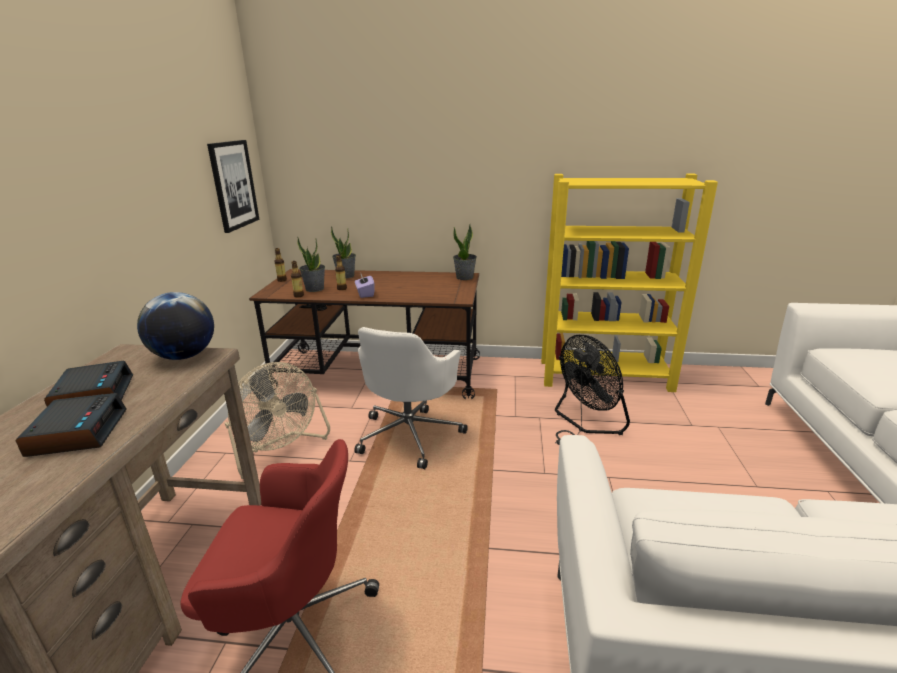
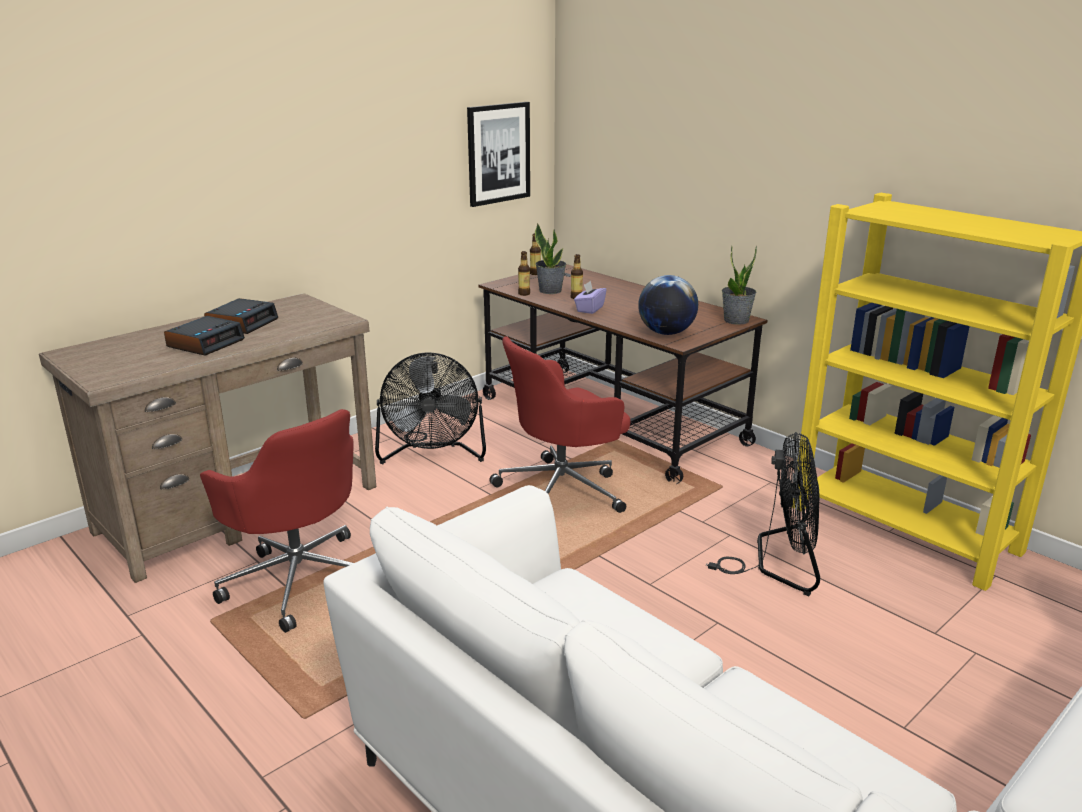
camera: 40 degrees right, 0 degrees up
globe [137,292,214,360] -> globe moved to [638,275,698,335]
beige fan [225,362,330,479] -> black fan [375,352,486,464]
potted plant [331,227,356,278] -> none
white office chair [354,327,468,469] -> red office chair [489,336,631,513]

